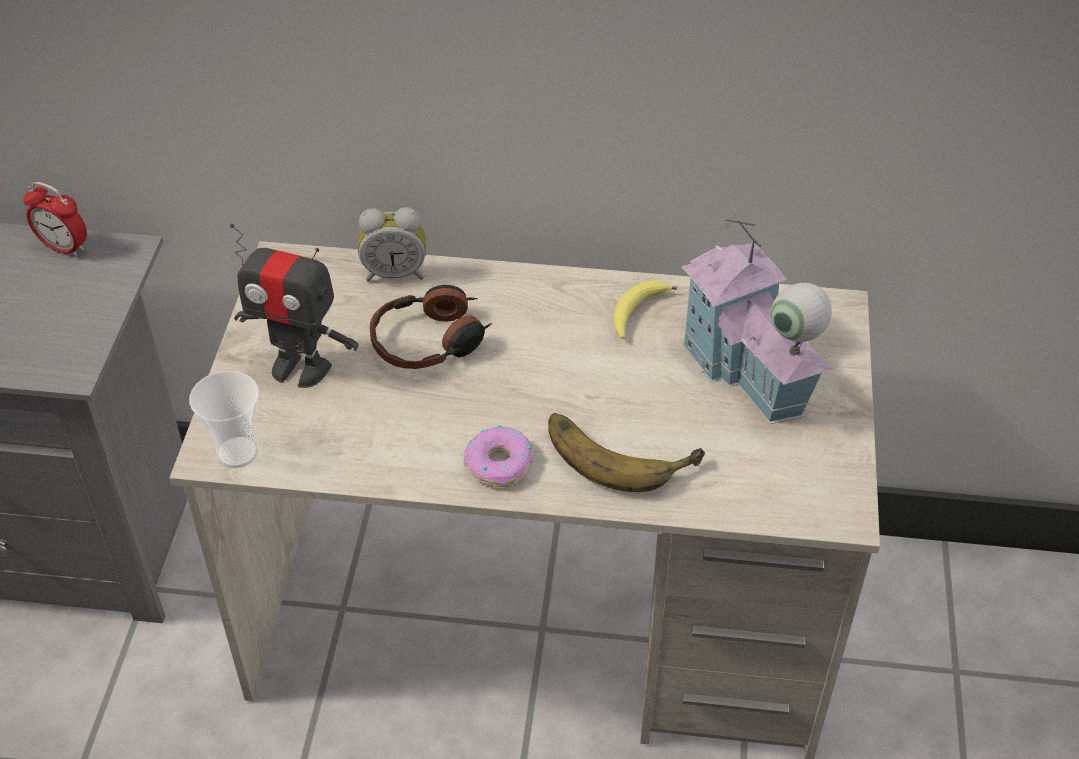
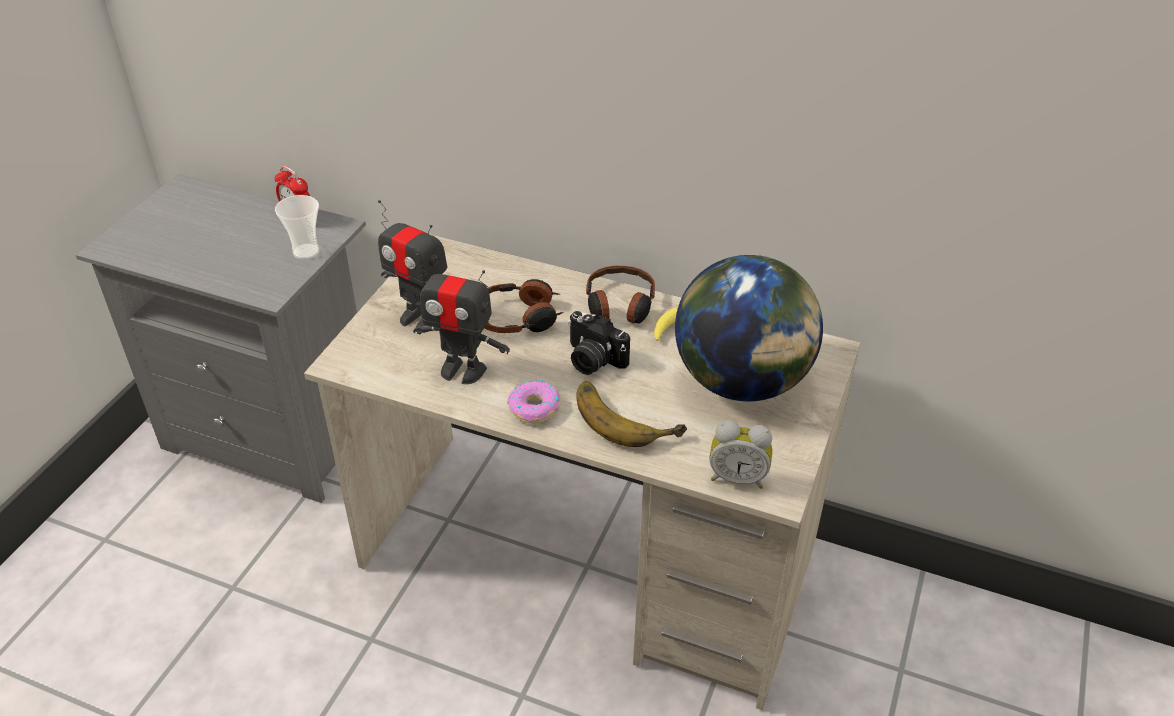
camera: 15 degrees right, 5 degrees down
cup [189,371,259,468] -> cup moved to [275,195,319,260]
alarm clock [358,207,426,282] -> alarm clock moved to [710,420,772,489]
toy house [682,209,834,424] -> globe [675,255,823,401]
none -> toy robot [413,254,510,384]
none -> camera [568,311,630,375]
none -> headphones [586,266,655,324]

